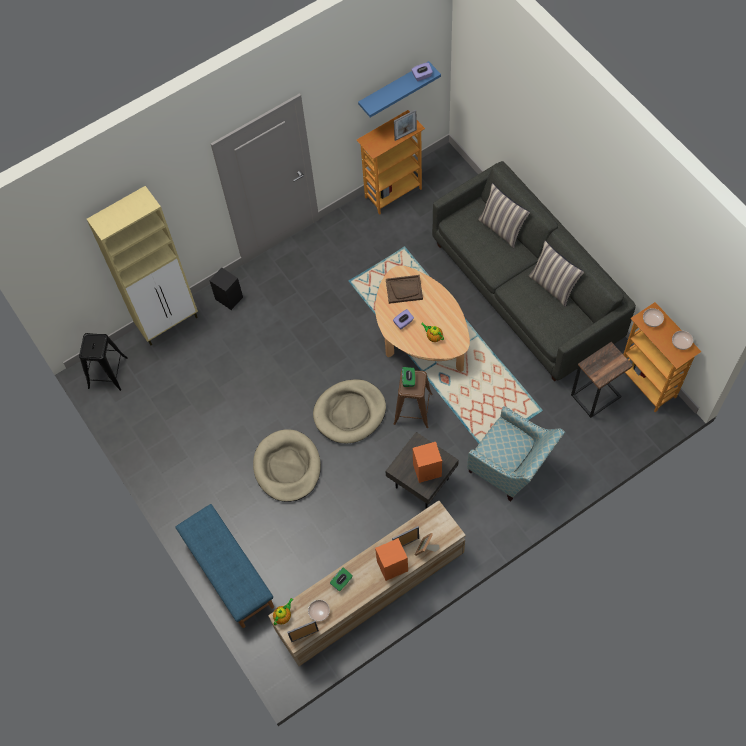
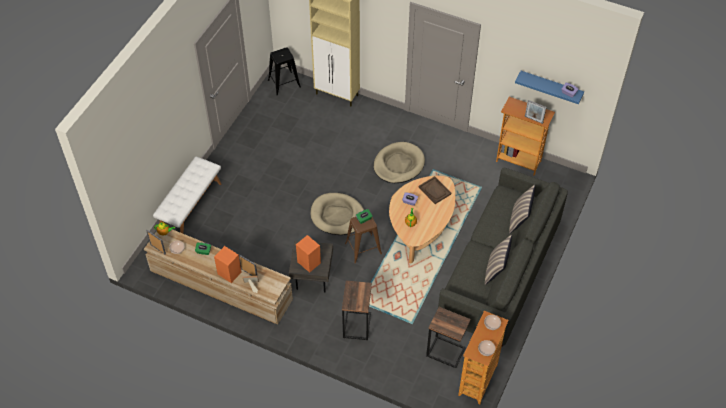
camera: 55 degrees right, 10 degrees down
blue bench [175,504,274,628] -> white bench [153,156,221,233]
black speaker [209,268,243,310] -> none
beige dog bed [253,430,321,502] -> beige dog bed moved to [374,142,425,183]
armchair [467,406,566,501] -> side table [342,281,372,340]

